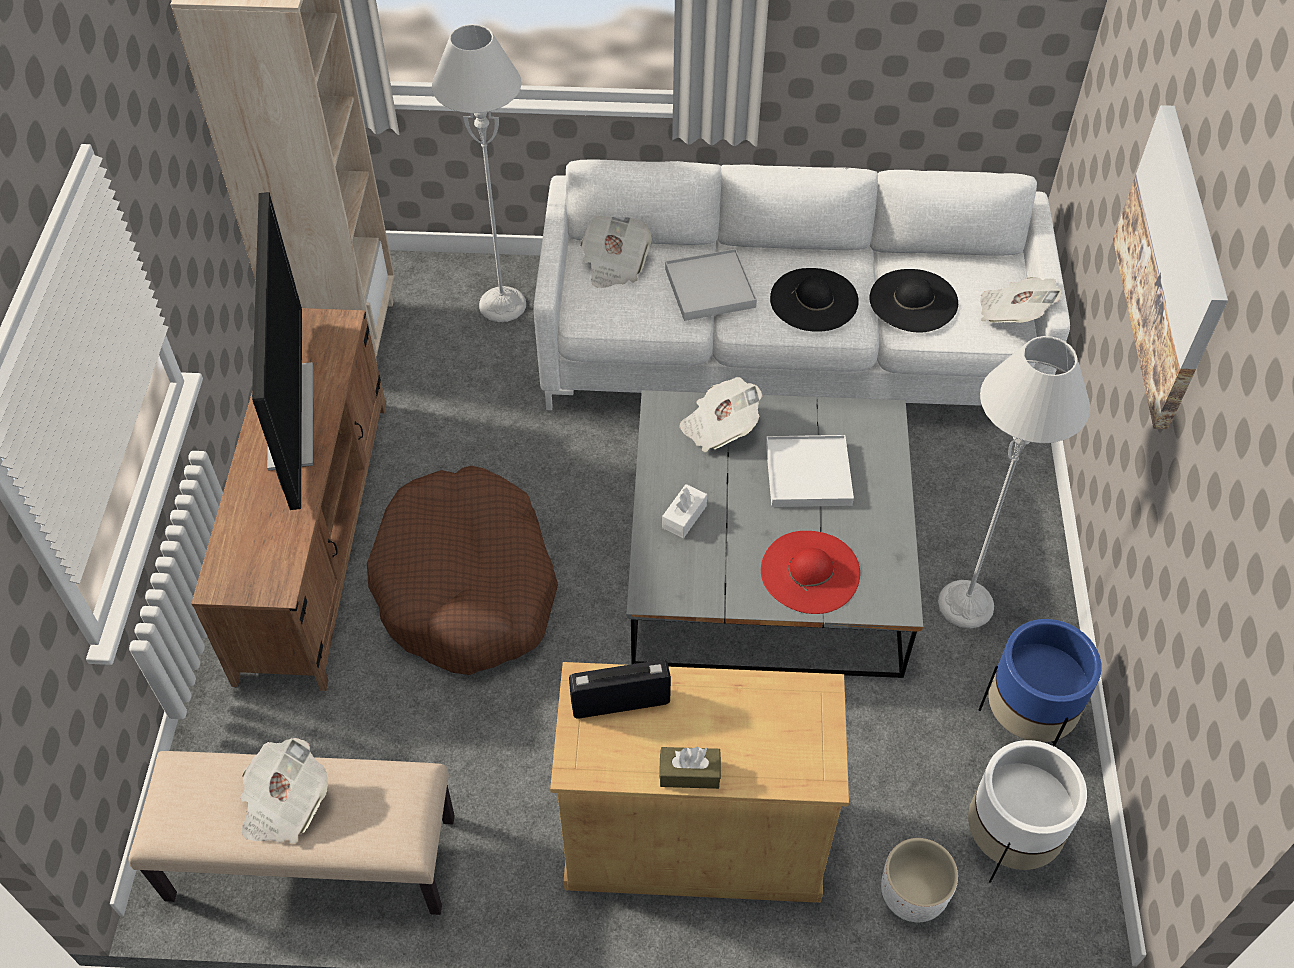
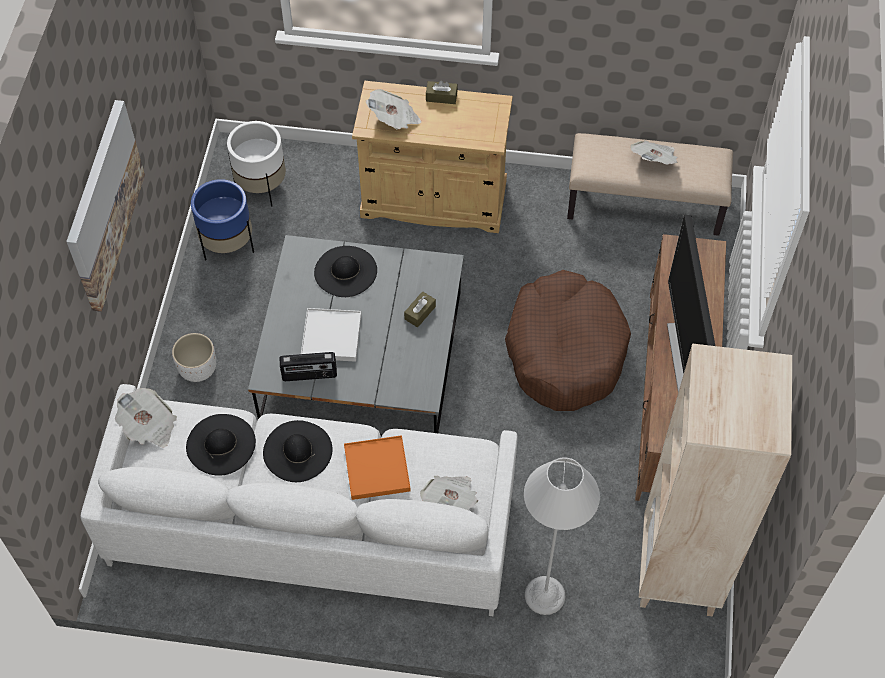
camera: 175 degrees left, 5 degrees up
radio [569,660,671,719] -> radio moved to [280,352,337,381]
white tissue box [662,484,707,538] -> brown tissue box [404,291,436,327]
white tray [665,249,757,321] -> orange tray [344,435,411,500]
newspaper [679,377,763,452] -> newspaper moved to [366,89,421,130]
red hat [761,531,860,614] -> black hat [314,246,377,297]
white planter [881,838,958,922] -> white planter moved to [172,333,216,382]
grey floor lamp [938,336,1090,628] -> none

